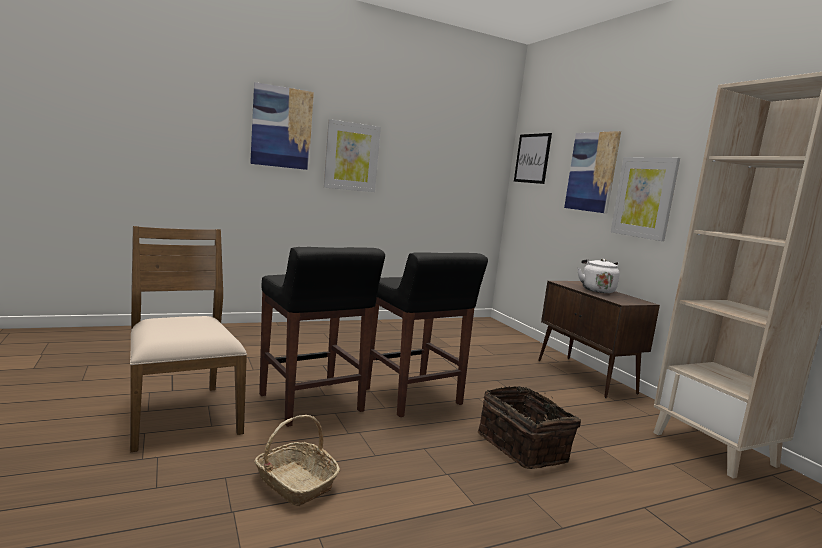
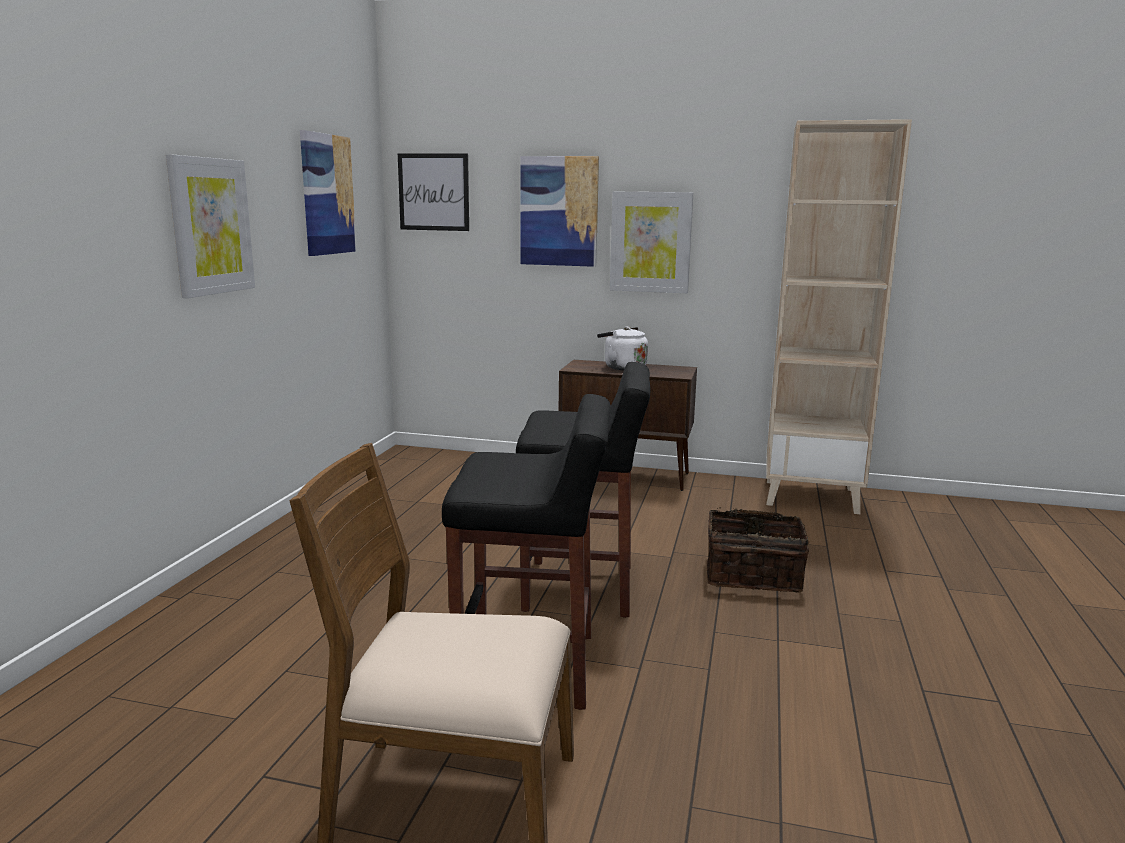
camera: 50 degrees left, 5 degrees up
picture [250,82,314,170] -> picture moved to [300,130,356,256]
basket [254,415,340,506] -> none

